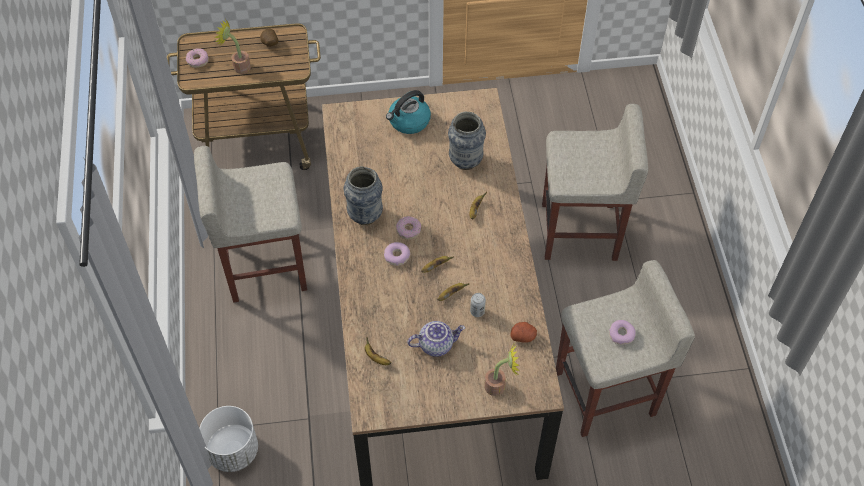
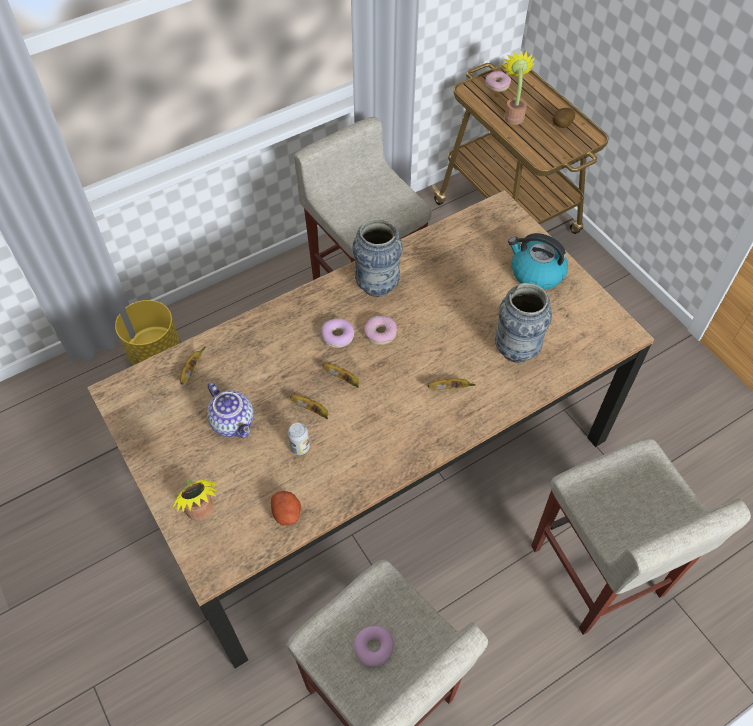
camera: 65 degrees right, 0 degrees up
white planter [199,406,258,472] -> yellow planter [115,300,180,365]

